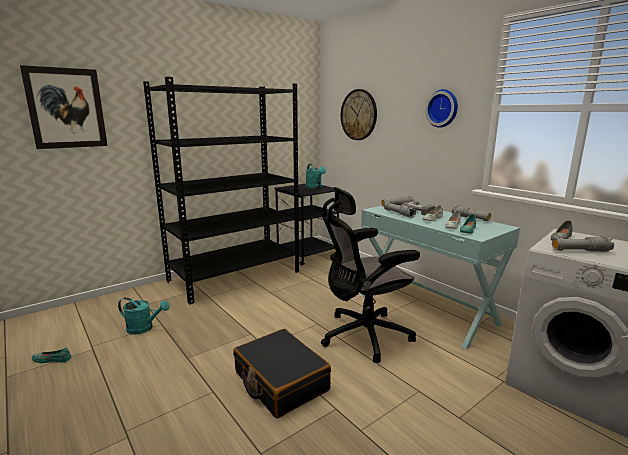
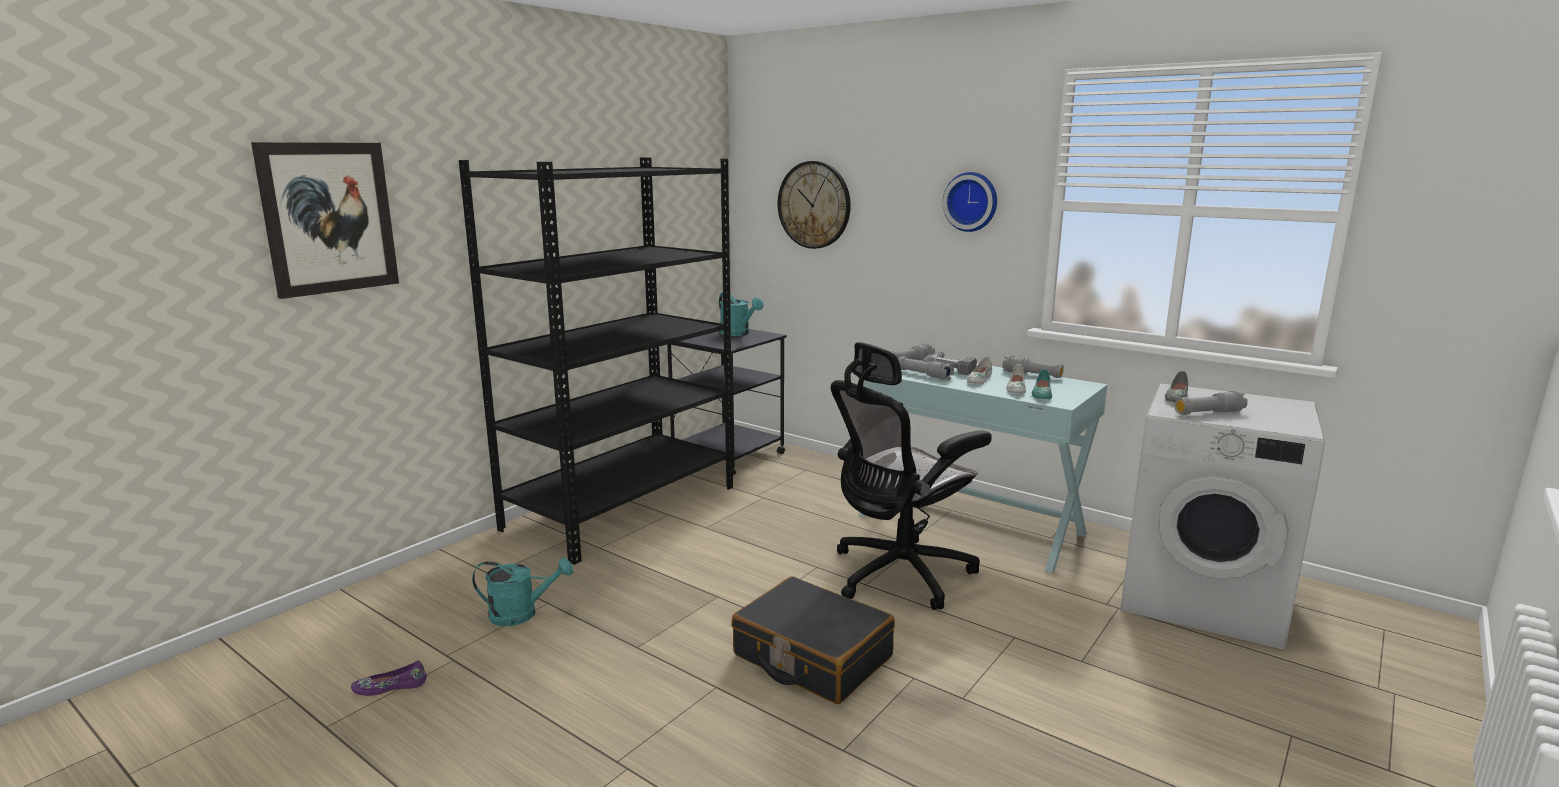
camera: 15 degrees left, 0 degrees up
turquoise shoe [32,348,71,363] -> purple shoe [351,660,427,696]

